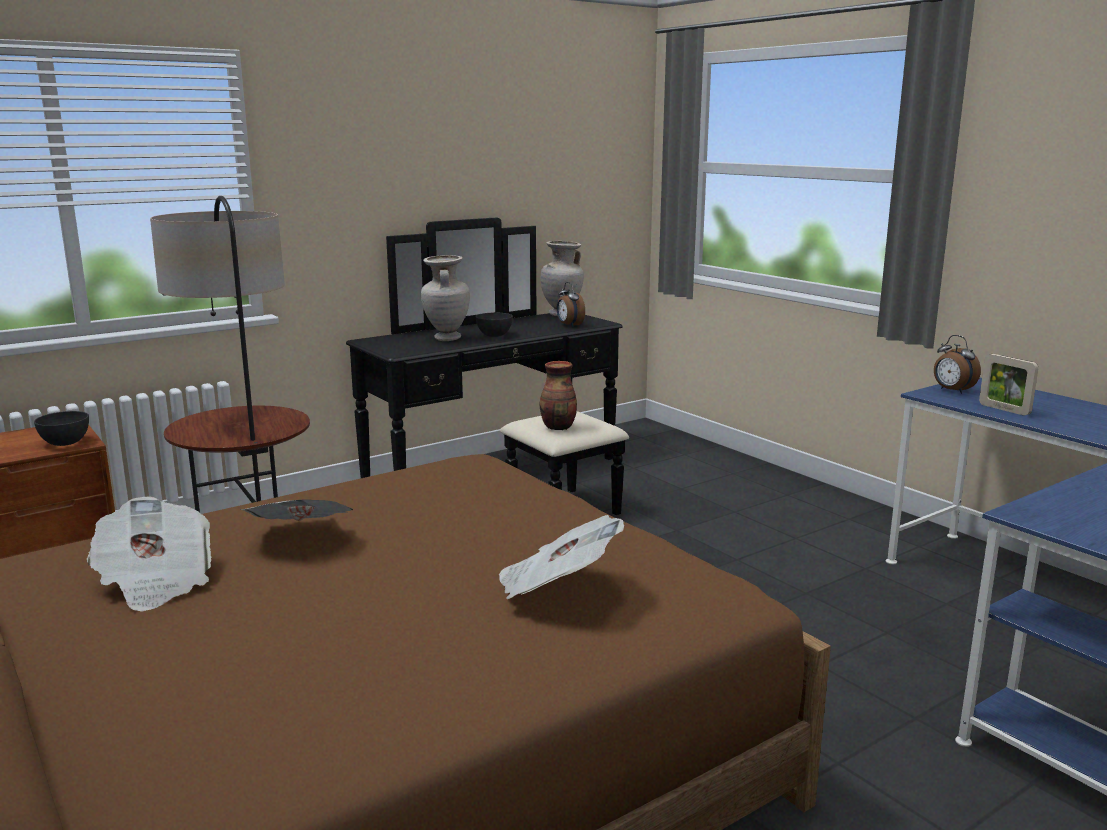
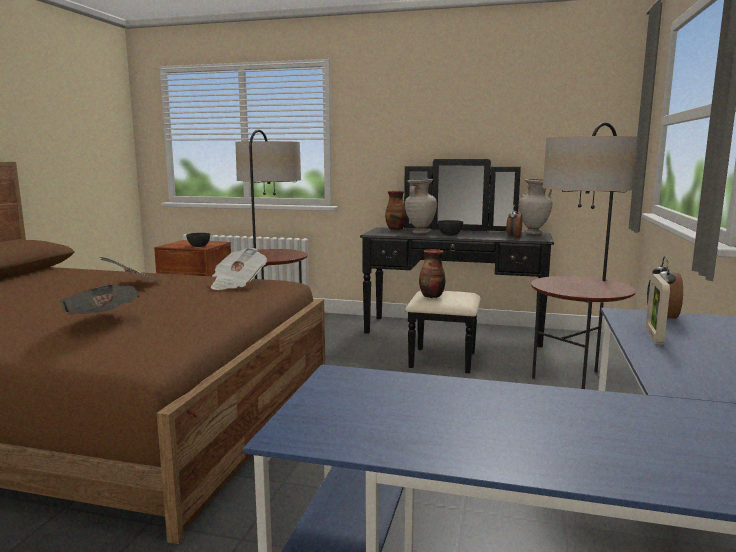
camera: 50 degrees right, 5 degrees down
newspaper [87,497,211,612] -> newspaper moved to [211,248,267,290]
none -> vase [385,191,407,230]
none -> floor lamp [531,122,638,389]

